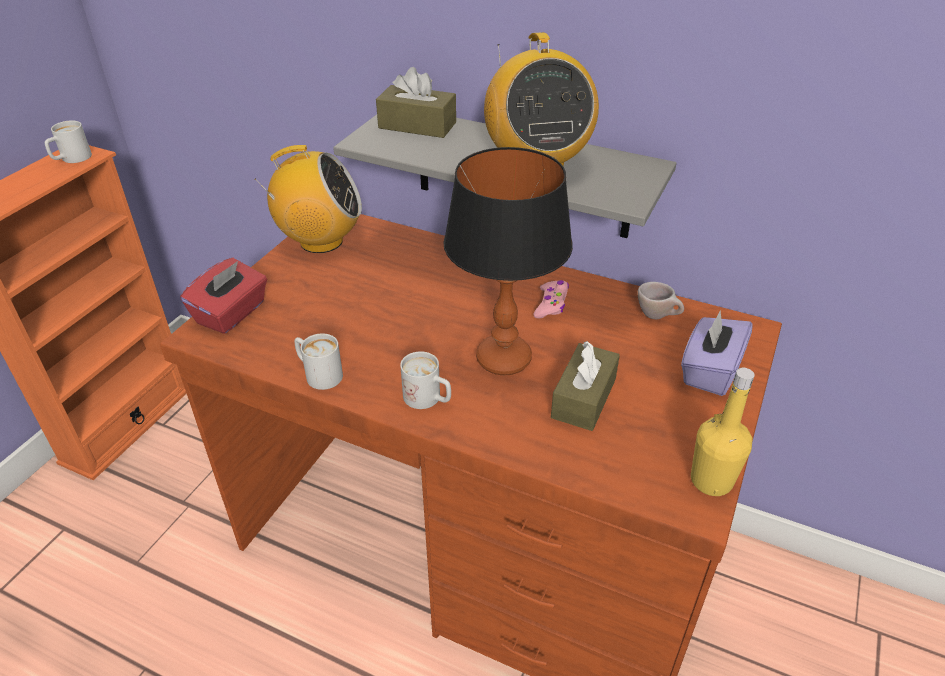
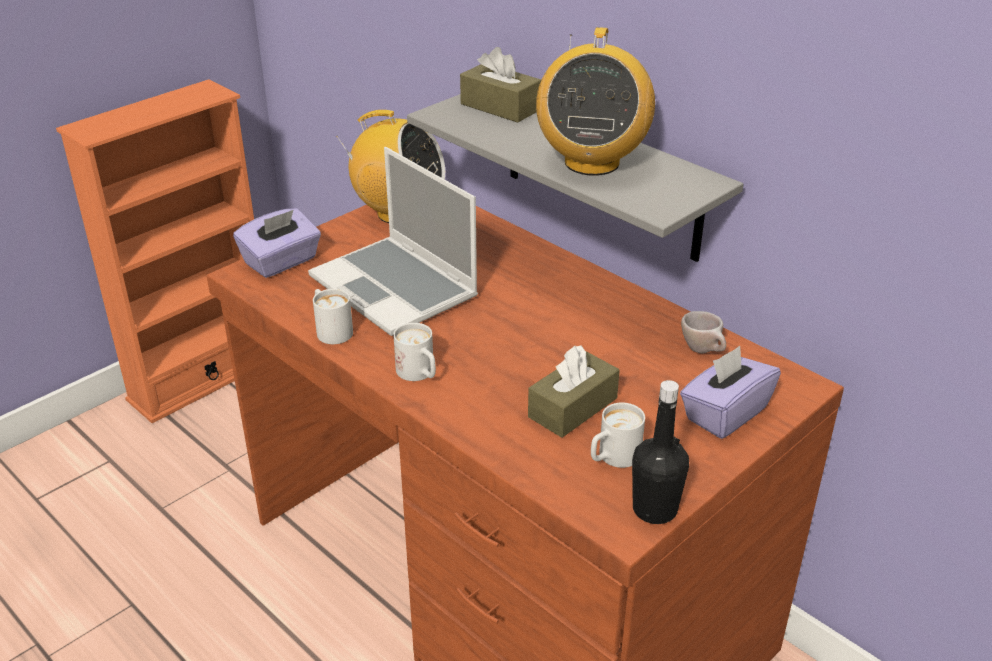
camera: 20 degrees right, 5 degrees down
white mug [45,121,92,163] -> white mug moved to [591,403,645,468]
red tissue box [180,258,267,334] -> purple tissue box [233,208,321,278]
table lamp [443,147,573,375] -> none
pink game controller [534,280,569,318] -> none
yellow bottle [691,368,755,496] -> black bottle [632,380,689,524]
none -> laptop [308,147,478,336]

